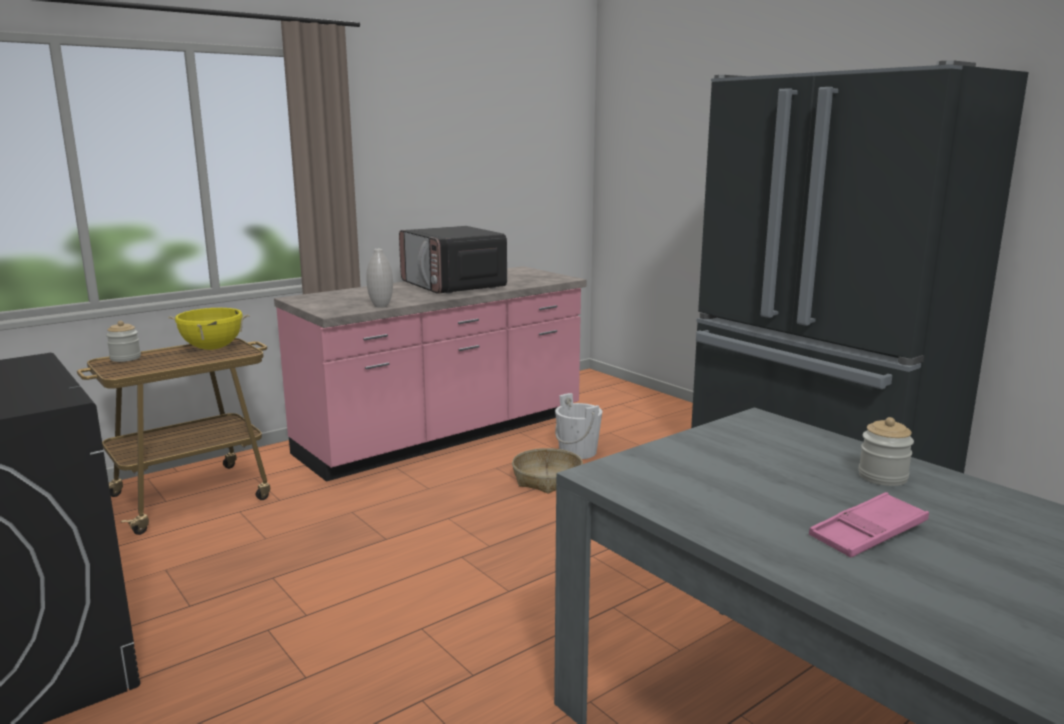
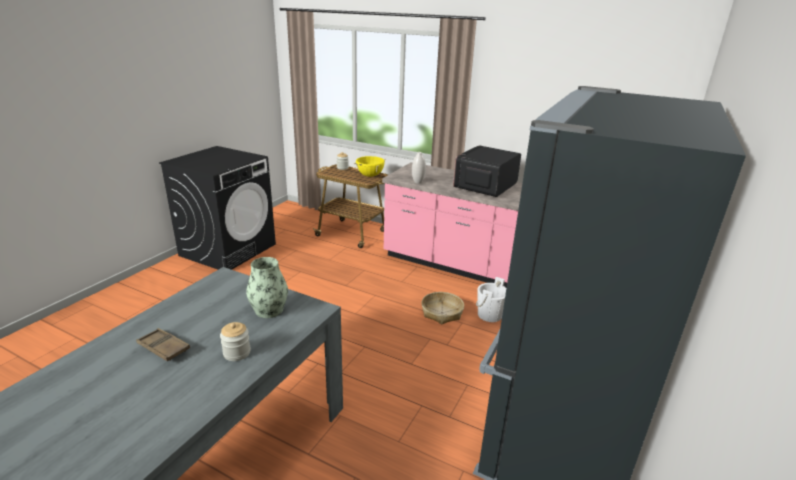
camera: 65 degrees right, 10 degrees up
pink tray [809,492,929,558] -> brown tray [136,328,190,361]
none -> vase [246,257,288,318]

